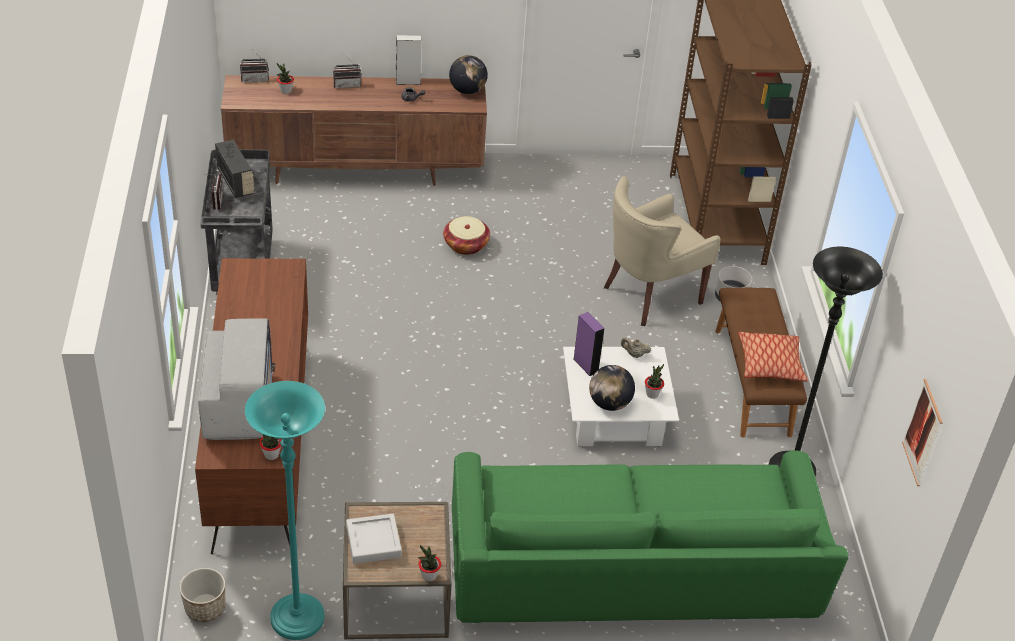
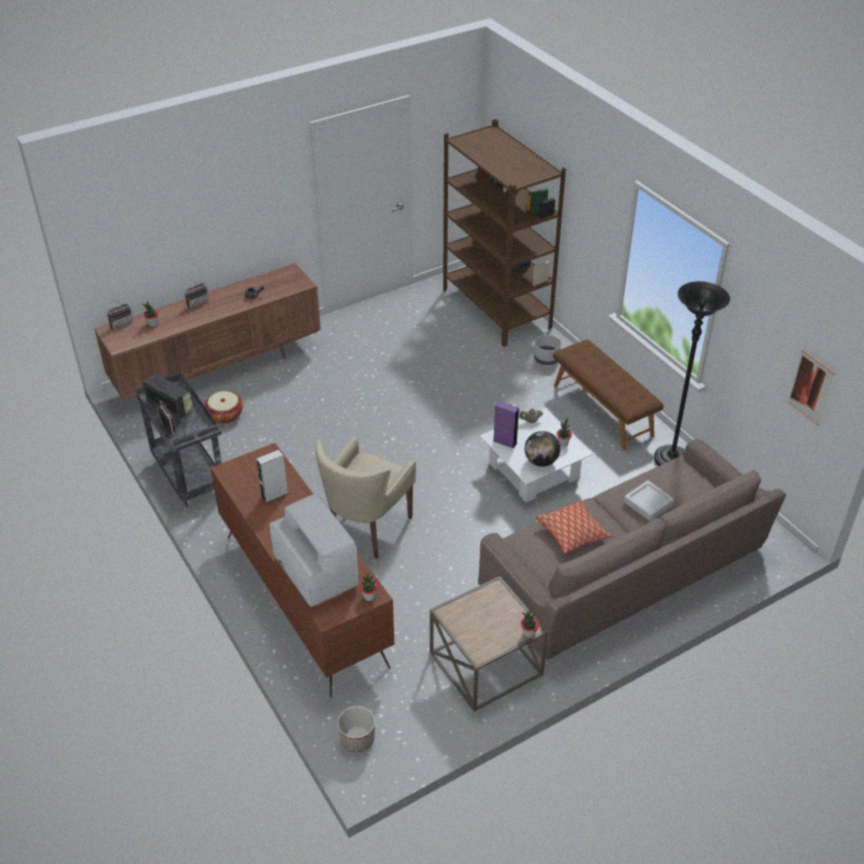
camera: 25 degrees left, 0 degrees up
turquoise floor lamp [245,381,325,640] -> none
grey tray [346,514,402,564] -> grey tray moved to [624,480,674,521]
grey speaker [396,35,421,85] -> grey speaker moved to [256,450,289,503]
basket [443,216,490,255] -> basket moved to [204,391,243,423]
globe [449,55,488,94] -> none
green sofa [452,450,849,623] -> brown sofa [478,439,786,659]
beige armchair [604,176,720,326] -> beige armchair moved to [316,437,416,559]
pillow [738,332,808,382] -> pillow moved to [536,500,612,555]

